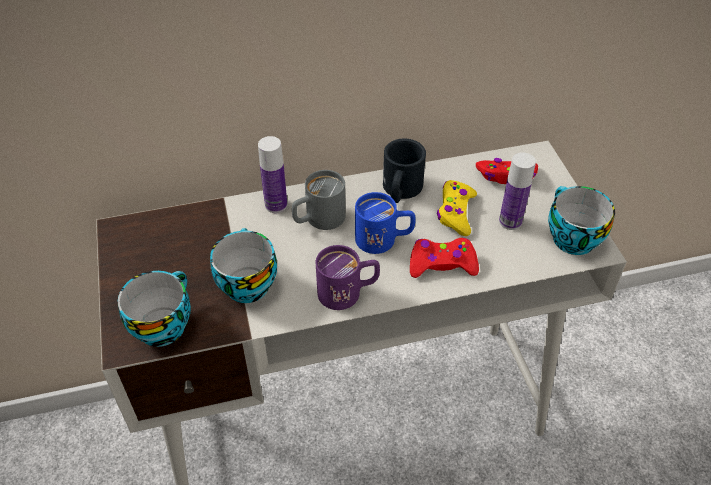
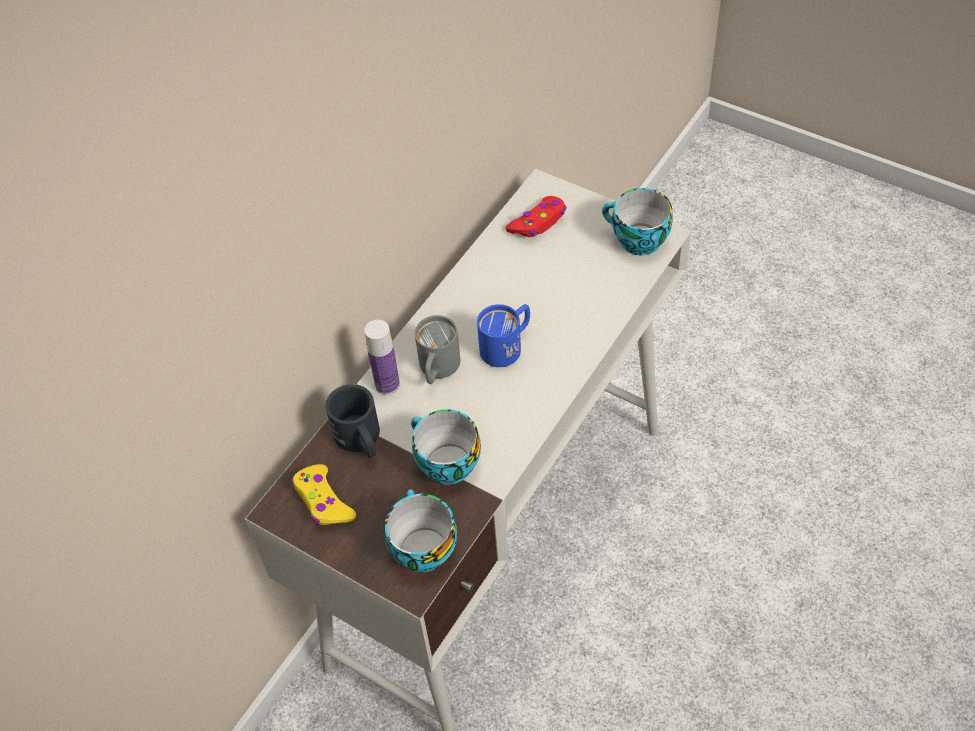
camera: 40 degrees left, 5 degrees up
purple mug [316,245,380,310] -> none
black mug [383,138,426,203] -> black mug moved to [325,384,380,458]
red game controller [410,238,479,278] -> none
yellow game controller [437,180,477,236] -> yellow game controller moved to [292,464,356,525]
bottle [499,152,536,230] -> none

